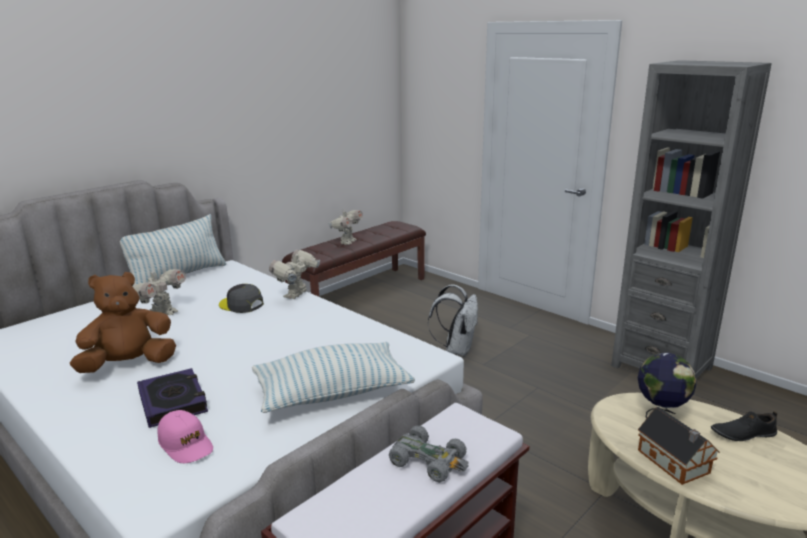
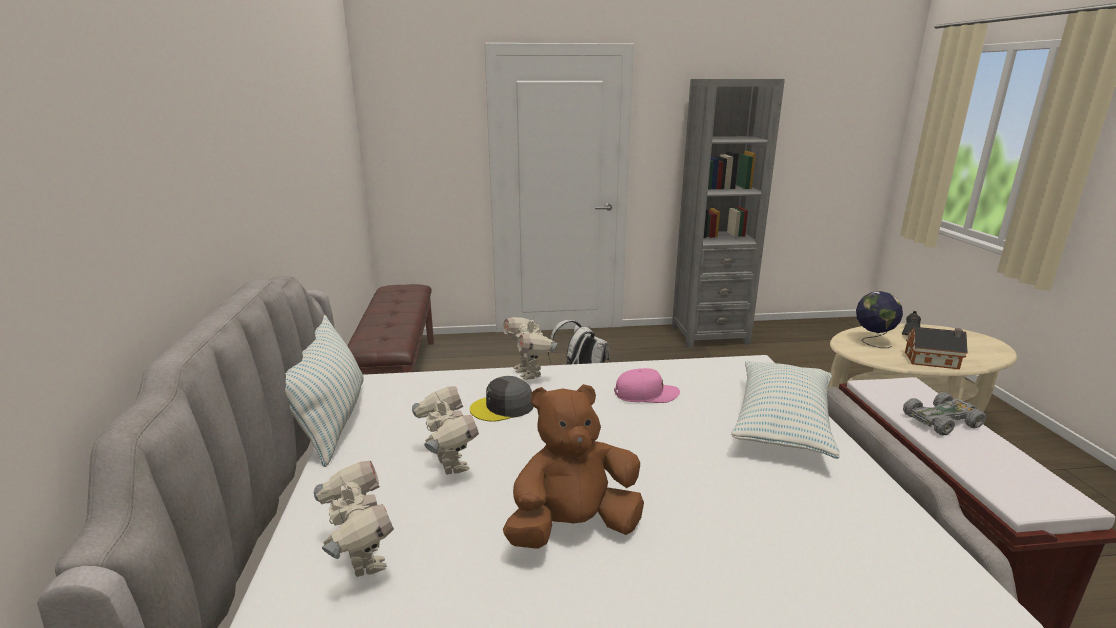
camera: 50 degrees left, 0 degrees up
brown plush toy [70,272,176,373] -> brown plush toy turned 60 degrees clockwise [503,384,644,549]
book [137,368,208,428] -> none
pink cap [157,410,213,463] -> pink cap moved to [614,368,680,403]
toy robot [328,209,363,245] -> toy robot moved to [314,461,394,577]

